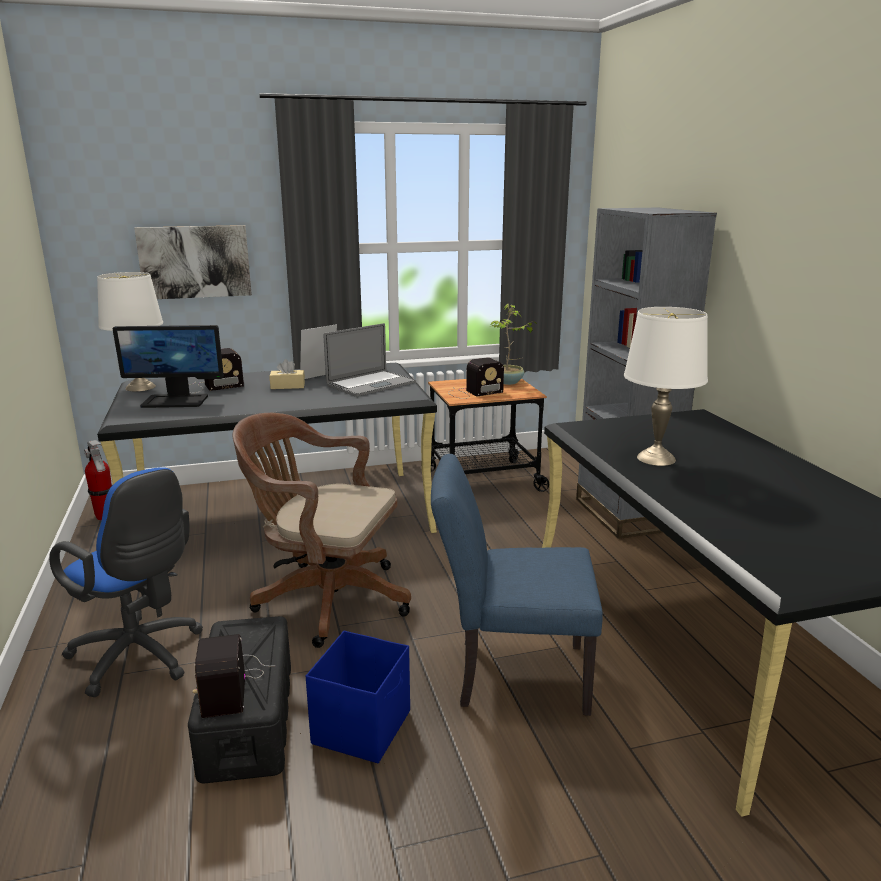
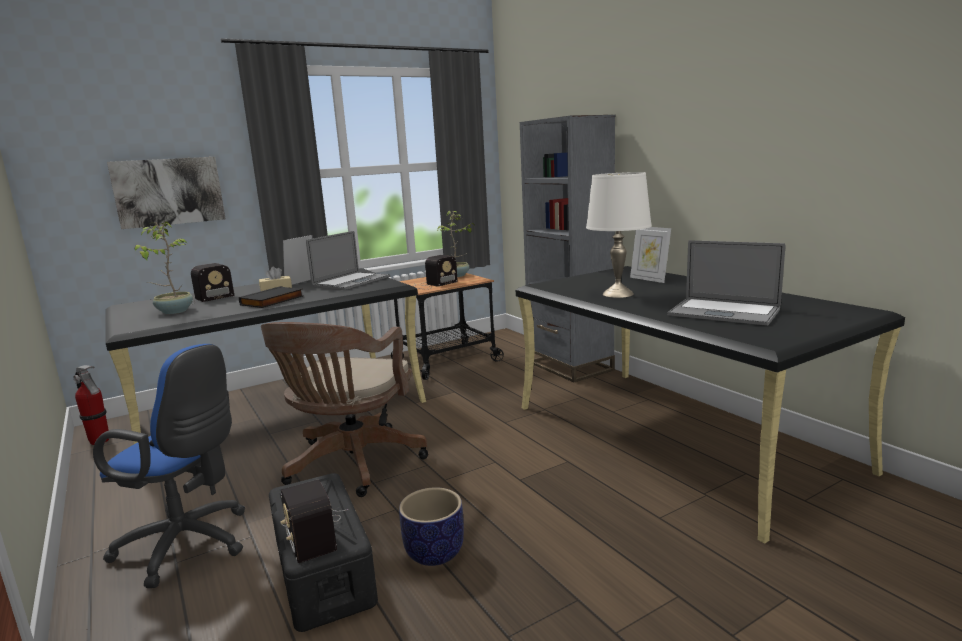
camera: 15 degrees left, 5 degrees down
white table lamp [97,272,163,391] -> none
monitor [113,325,224,408] -> potted plant [135,221,193,314]
brown office chair [233,413,411,648] -> brown office chair turned 75 degrees counterclockwise [261,322,428,497]
blue storage box [306,631,410,763] -> planter [399,487,464,566]
blue chair [431,454,603,716] -> none
none -> black book [239,286,304,308]
none -> picture frame [630,227,671,283]
none -> laptop [668,240,785,326]

